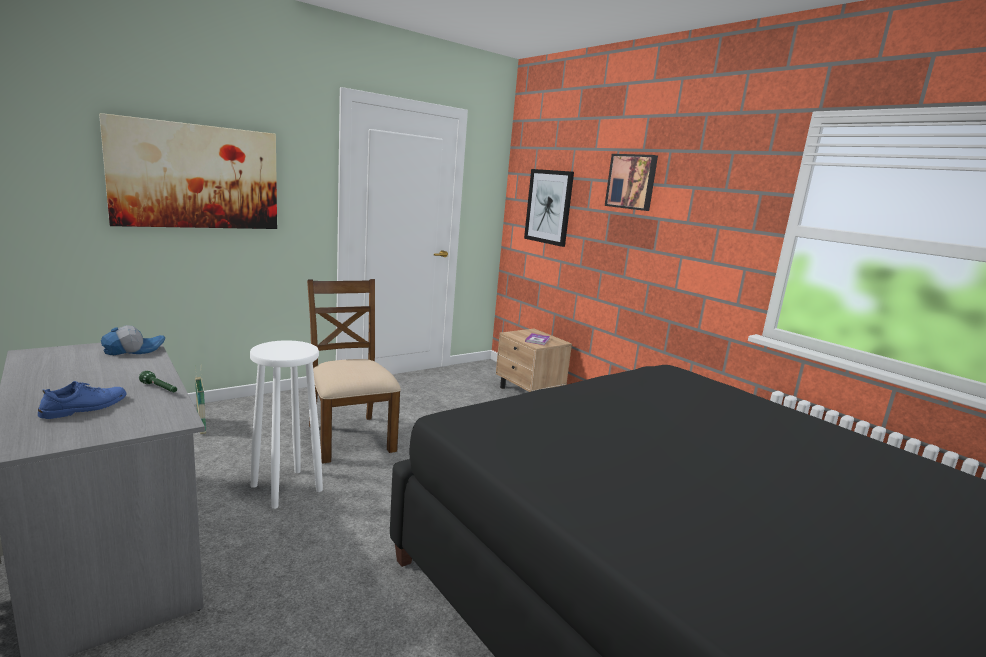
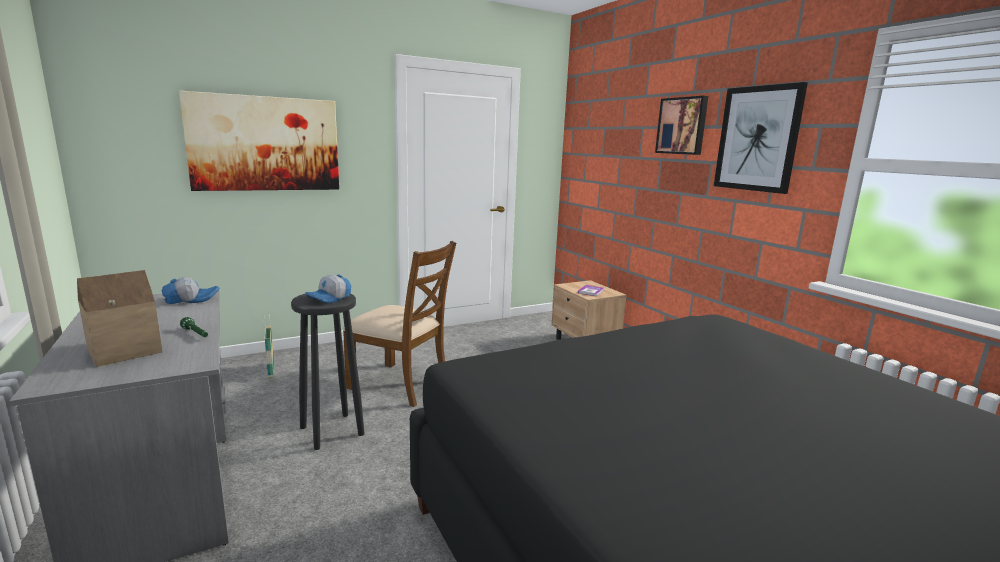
camera: 10 degrees right, 0 degrees up
blue shoe [38,381,126,419] -> toy house [77,270,163,367]
white stool [250,340,323,509] -> black stool [291,291,365,450]
brown chair [307,279,401,464] -> brown chair turned 135 degrees clockwise [343,241,456,407]
picture [524,169,574,247] -> picture moved to [714,82,808,194]
none -> cap [305,274,351,303]

